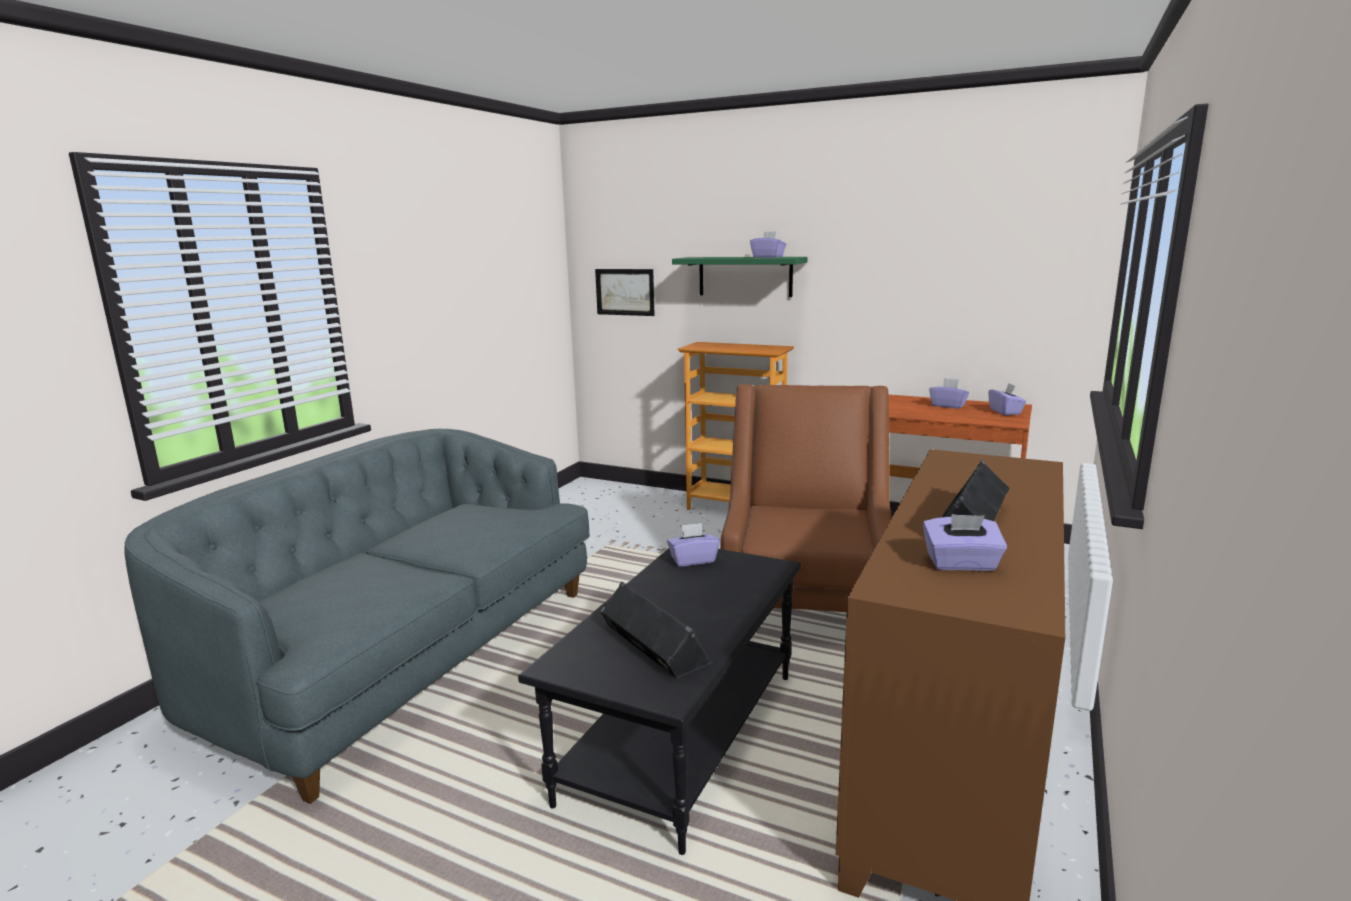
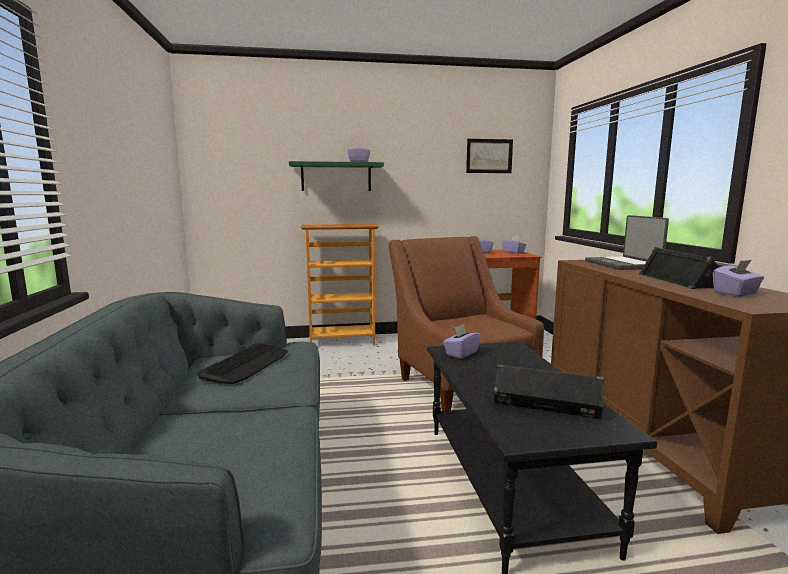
camera: 35 degrees left, 5 degrees down
picture [595,269,655,316] -> picture moved to [466,139,513,173]
none -> keyboard [198,344,288,384]
none -> laptop [585,215,669,270]

